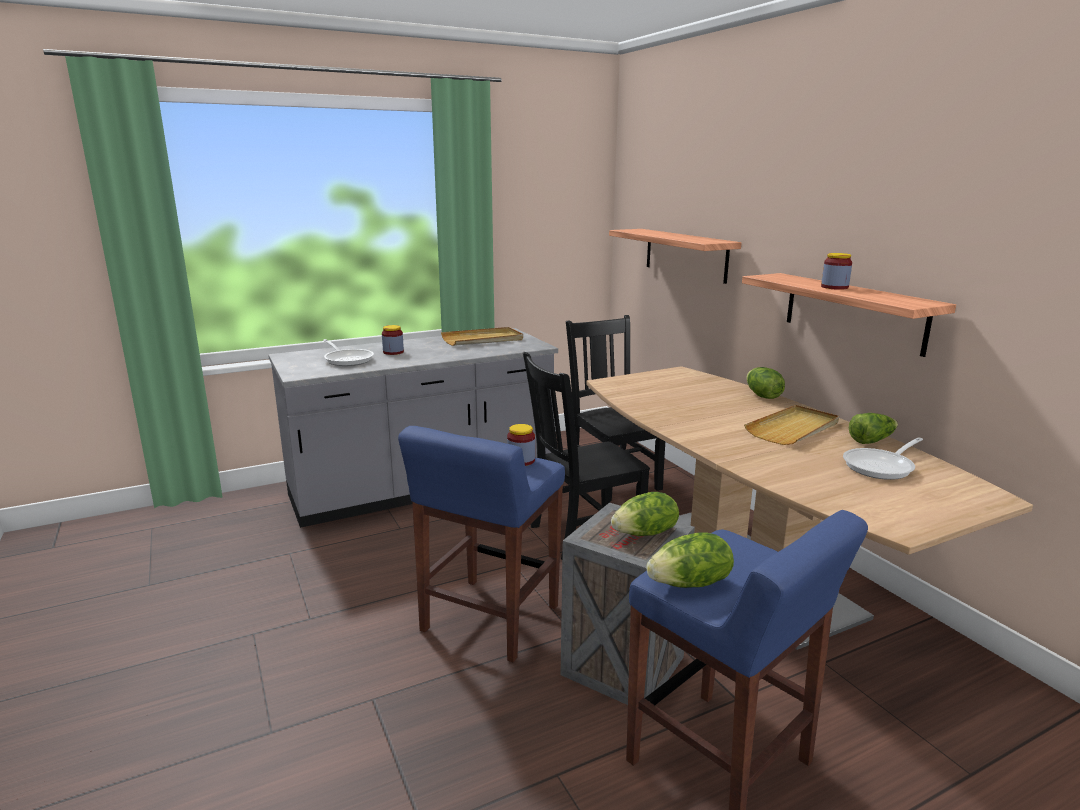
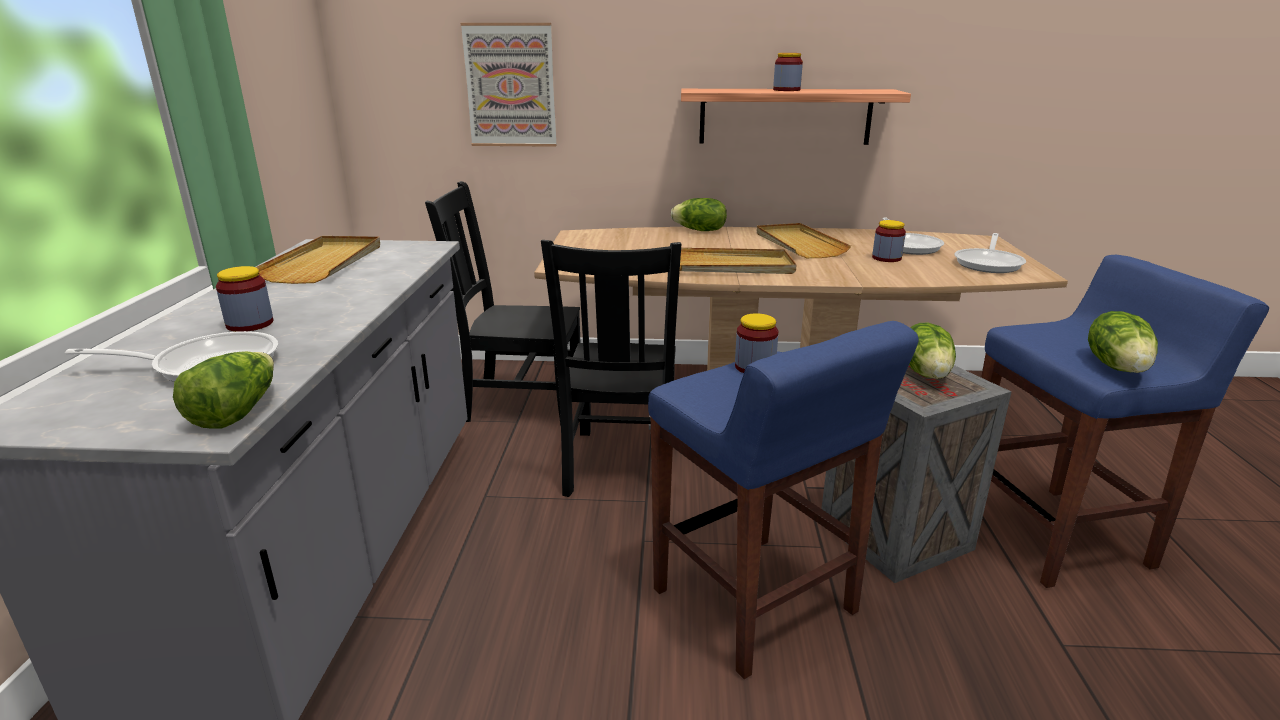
camera: 60 degrees left, 5 degrees up
shelf [609,229,742,284] -> picture [461,23,557,147]
lettuce [849,413,898,444] -> lettuce moved to [173,351,274,429]
none -> beige tray [680,248,797,274]
none -> jar [872,220,906,262]
none -> frying pan [954,233,1026,273]

